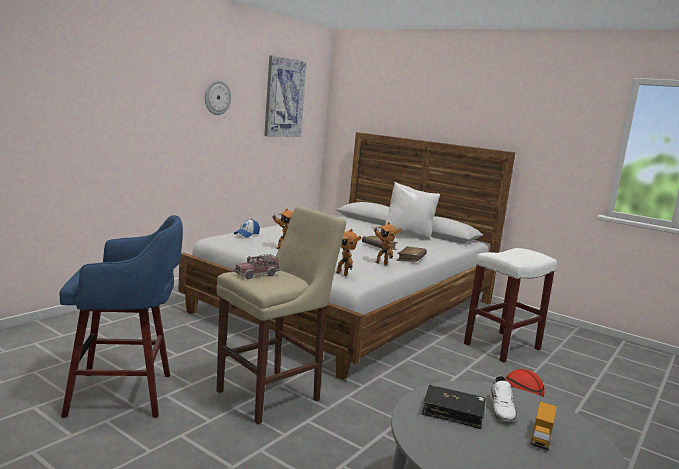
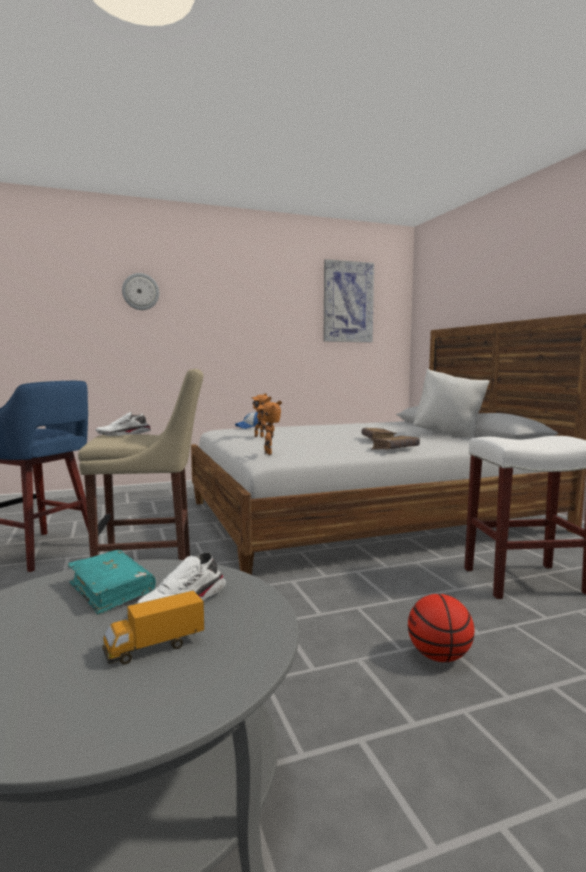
camera: 35 degrees right, 5 degrees down
wall clock [205,80,231,115] -> wall clock moved to [122,273,159,310]
toy truck [234,254,281,279] -> white shoe [95,412,151,436]
toy robot [374,222,402,265] -> none
black book [422,385,486,429] -> turquoise book [68,550,156,615]

